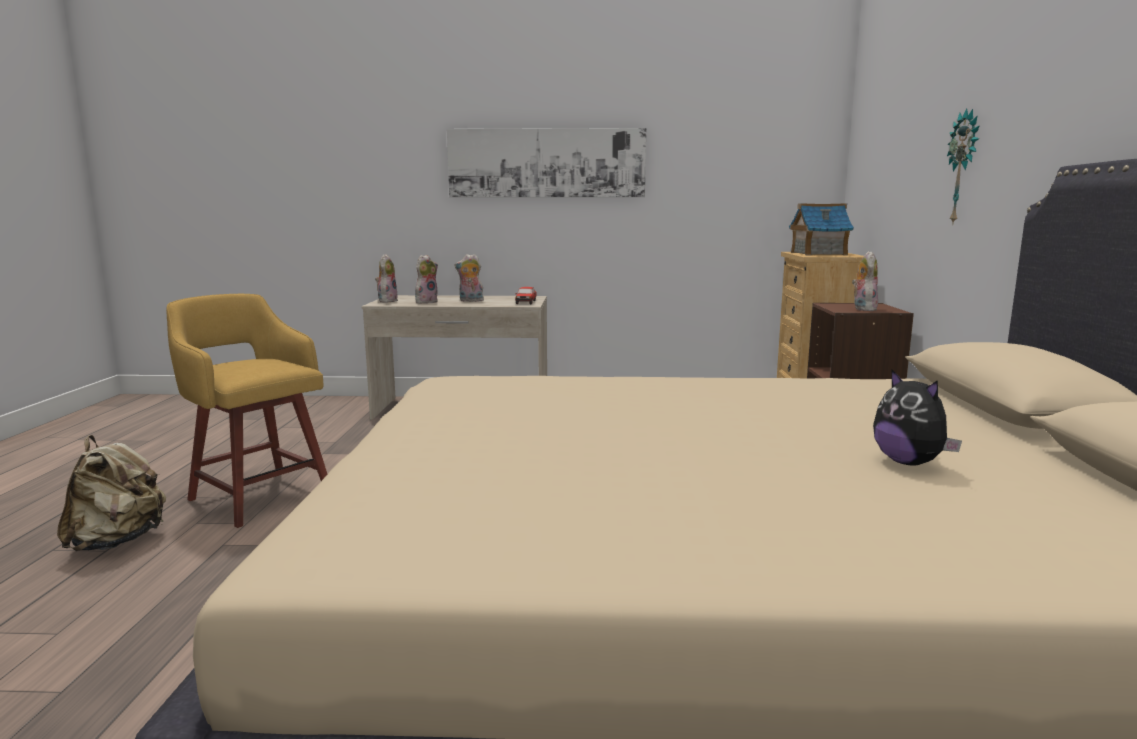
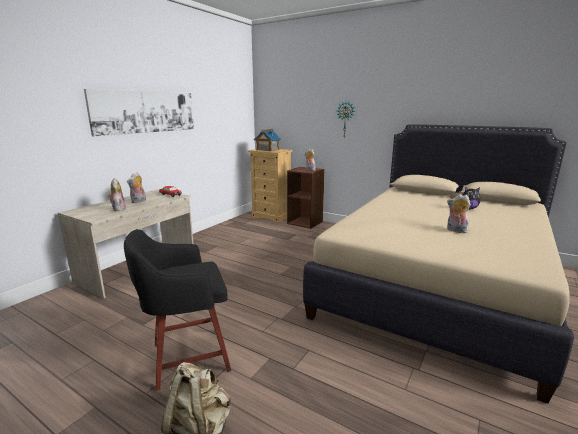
camera: 60 degrees left, 5 degrees up
yellow stool [166,294,327,528] -> black stool [124,229,231,391]
plush toy [375,254,398,303] -> plush toy moved to [447,194,471,233]

